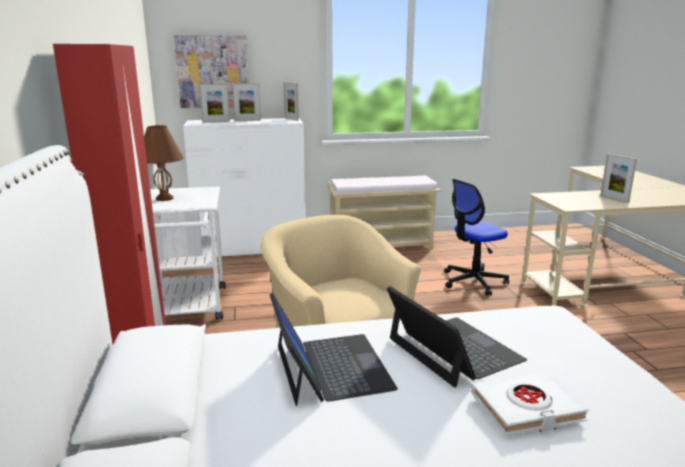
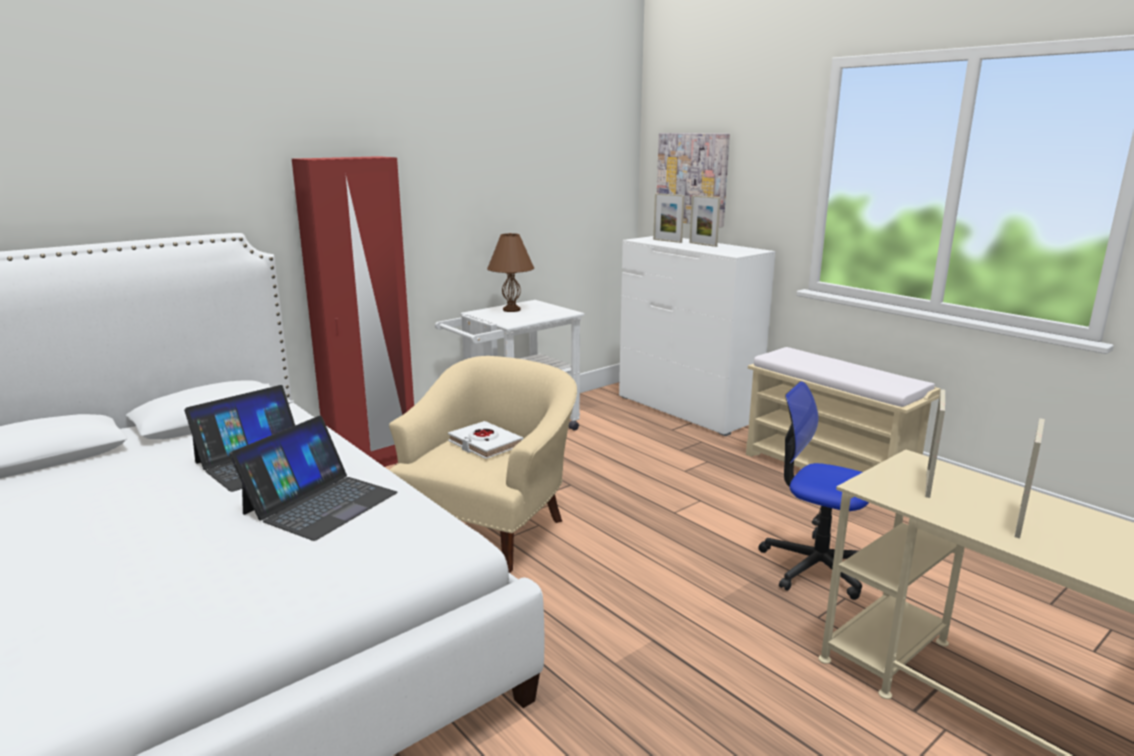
camera: 60 degrees right, 0 degrees up
picture frame [283,82,299,121] -> picture frame moved to [925,389,945,498]
white book [471,372,589,436] -> white book moved to [448,421,523,459]

